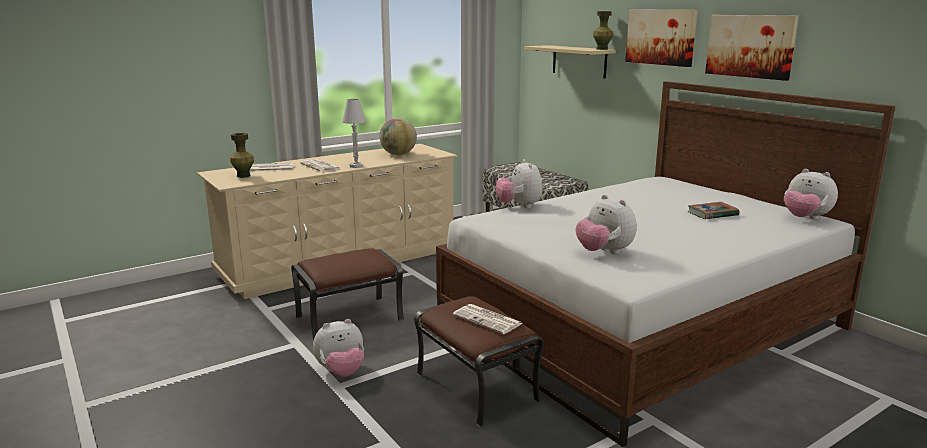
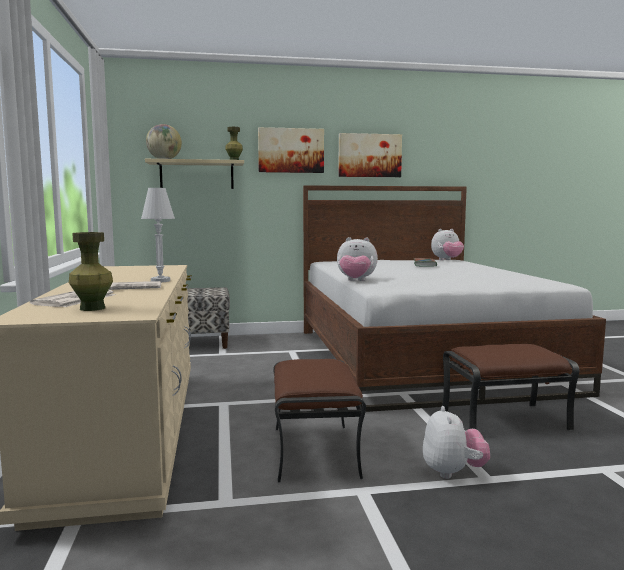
camera: 65 degrees left, 10 degrees down
globe [379,118,417,155] -> globe moved to [146,124,182,159]
newspaper [452,304,523,334] -> none
plush toy [576,195,637,254] -> none

